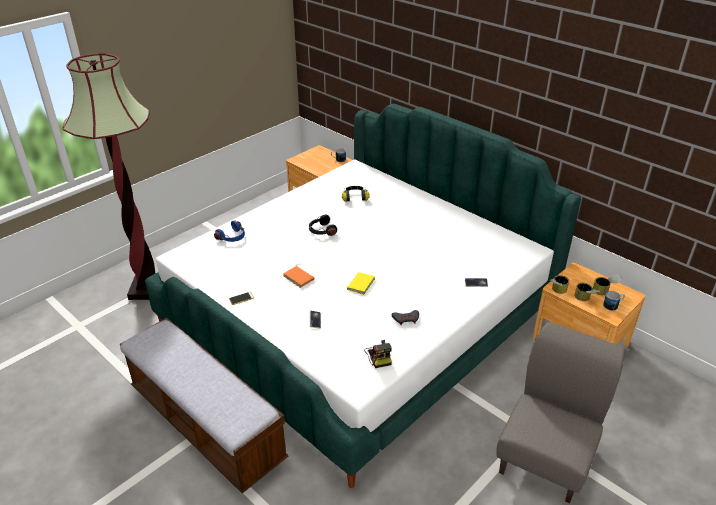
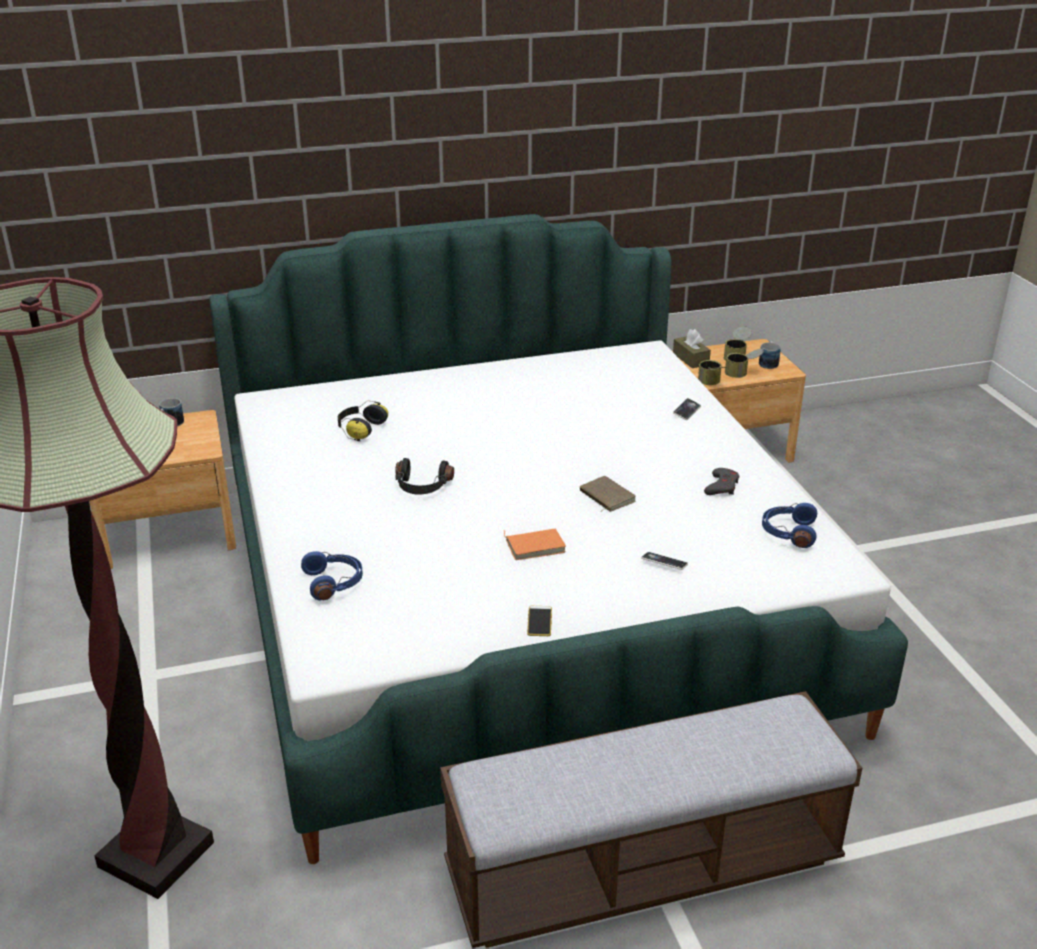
camera: 60 degrees left, 5 degrees down
yellow book [344,272,375,295] -> brown book [580,476,636,512]
camera [364,340,392,368] -> blue headphones [762,503,817,548]
grey chair [496,322,625,503] -> none
none -> brown tissue box [673,329,711,368]

